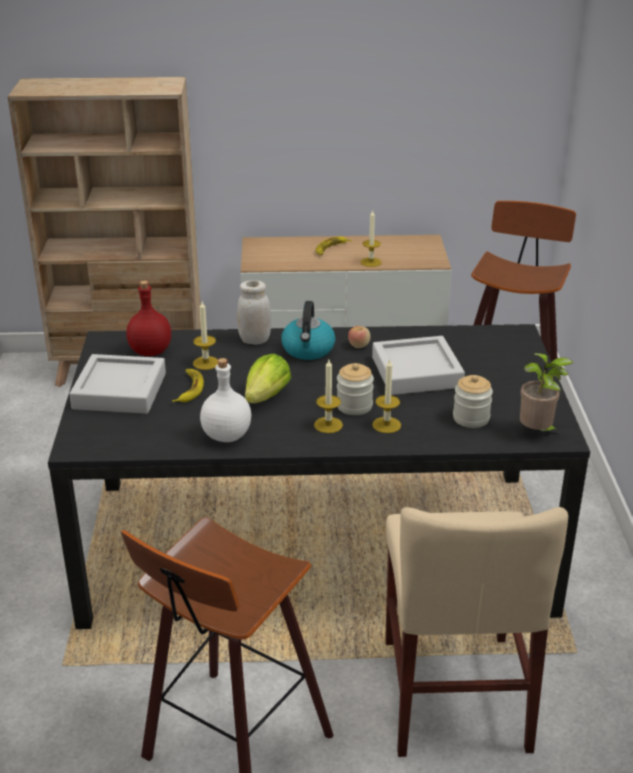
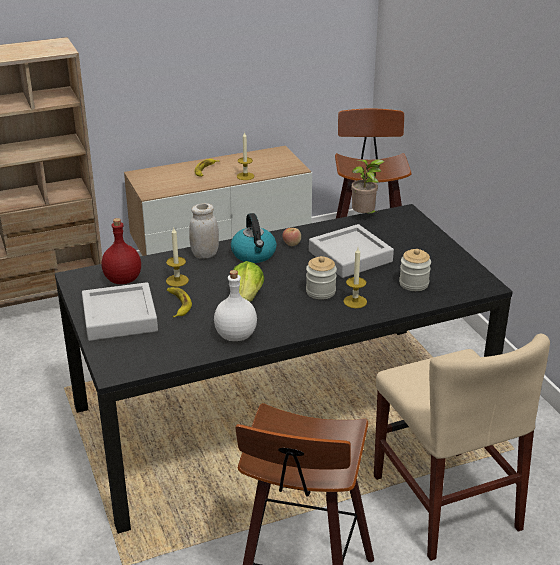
camera: 20 degrees left, 0 degrees up
candle [314,360,343,433] -> none
potted plant [520,353,573,431] -> potted plant moved to [351,159,385,214]

